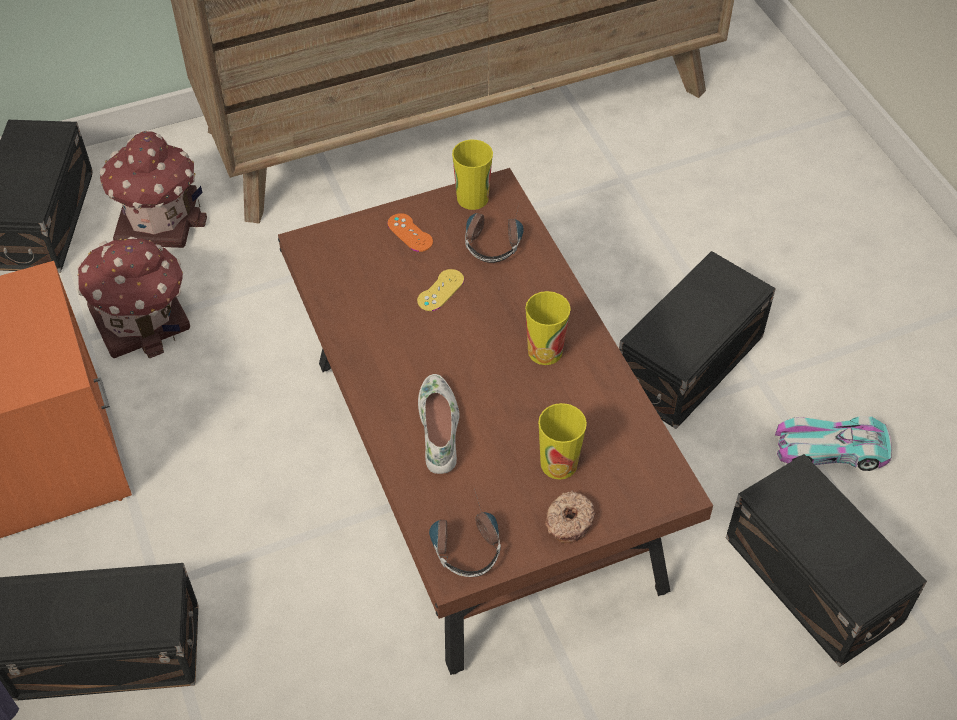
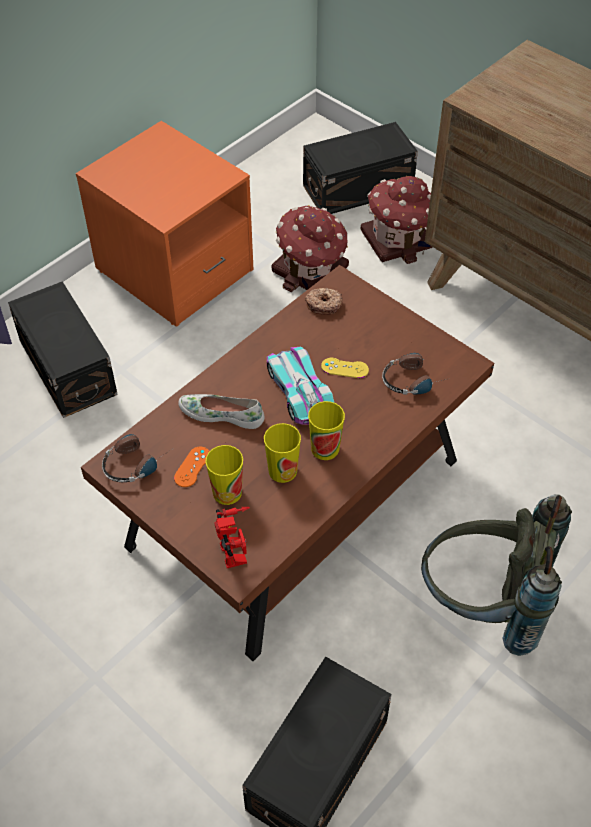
camera: 65 degrees right, 0 degrees up
orange game controller [387,213,433,252] -> orange game controller moved to [174,447,210,487]
white shoe [418,374,460,474] -> white shoe turned 135 degrees counterclockwise [178,394,265,429]
cup [452,140,493,210] -> cup moved to [264,423,301,483]
donut [545,490,596,543] -> donut moved to [305,288,343,315]
black storage box [619,251,776,429] -> grey backpack [421,494,572,656]
toy car [775,416,892,471] -> toy car moved to [267,347,334,425]
none -> toy robot [214,507,250,568]

